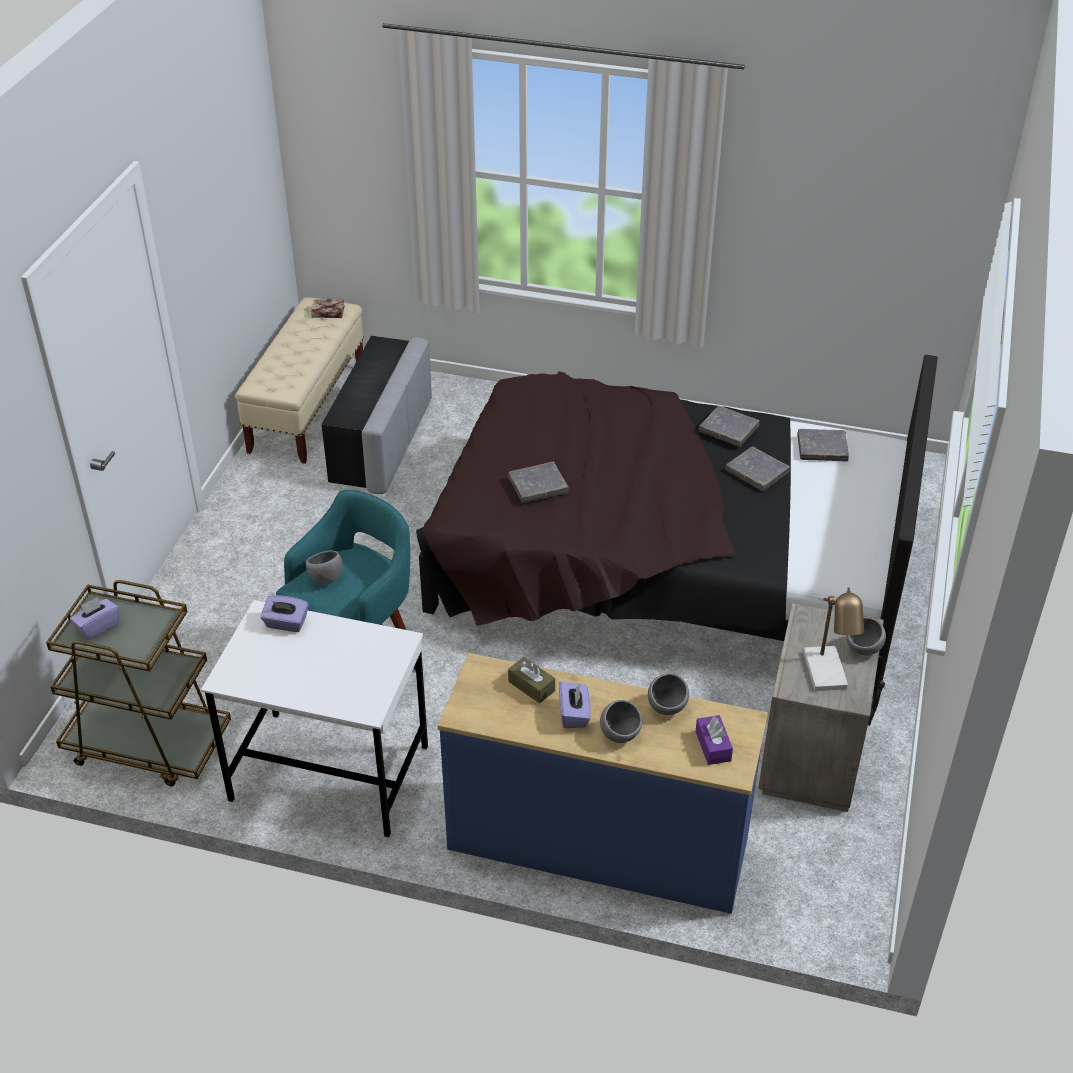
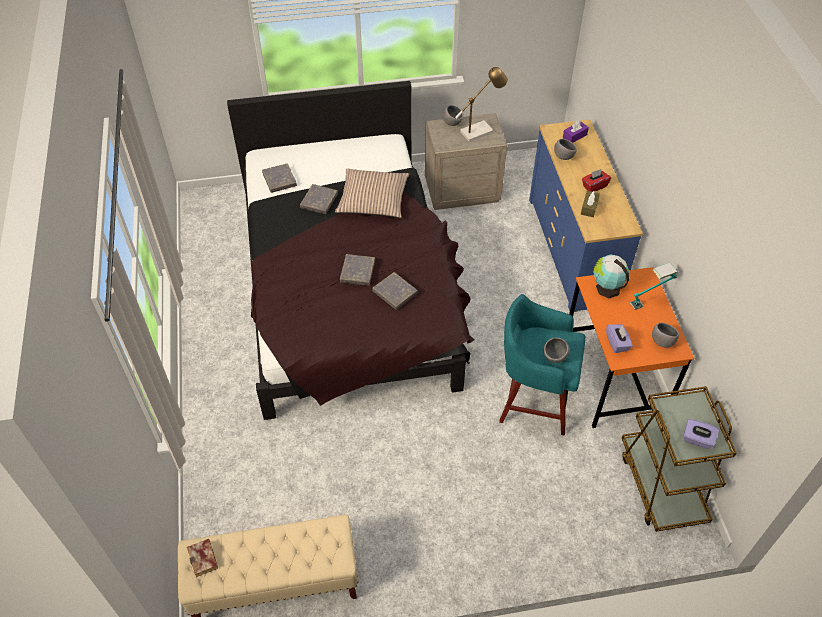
camera: 115 degrees left, 10 degrees up
white desk [201,600,428,837] -> orange desk [569,267,695,428]
grey ottoman [321,336,432,494] -> none
purple tissue box [559,682,591,728] -> red tissue box [582,169,611,192]
grey bowl [600,700,642,743] -> grey bowl moved to [652,323,679,347]
grey book [699,406,759,447] -> grey book moved to [340,254,375,286]
none -> pillow [335,169,409,218]
none -> globe [593,254,629,298]
none -> table lamp [630,263,678,310]

